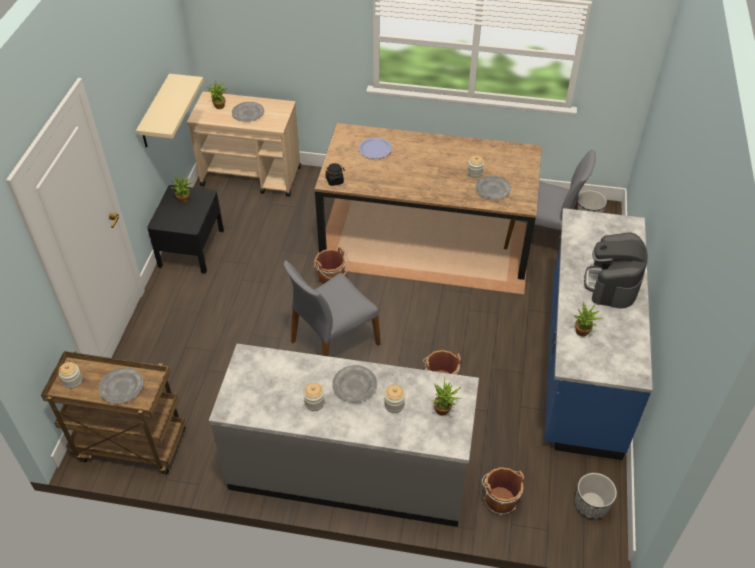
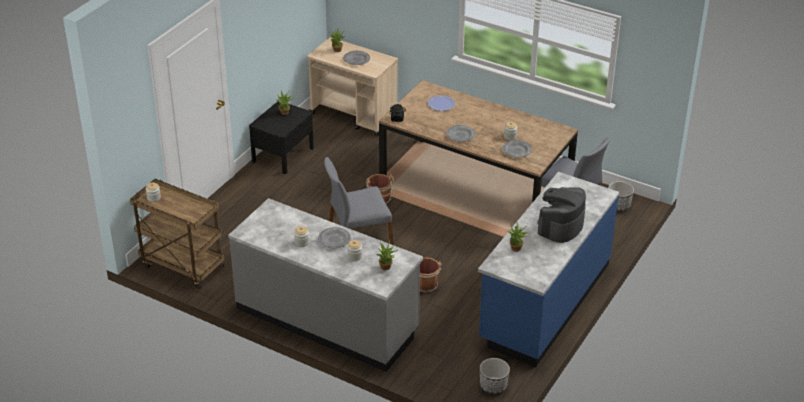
camera: 20 degrees right, 10 degrees down
grey plate [99,368,143,404] -> grey plate moved to [446,125,475,142]
beige shelf [136,74,204,148] -> none
brown bucket [482,467,524,516] -> none

